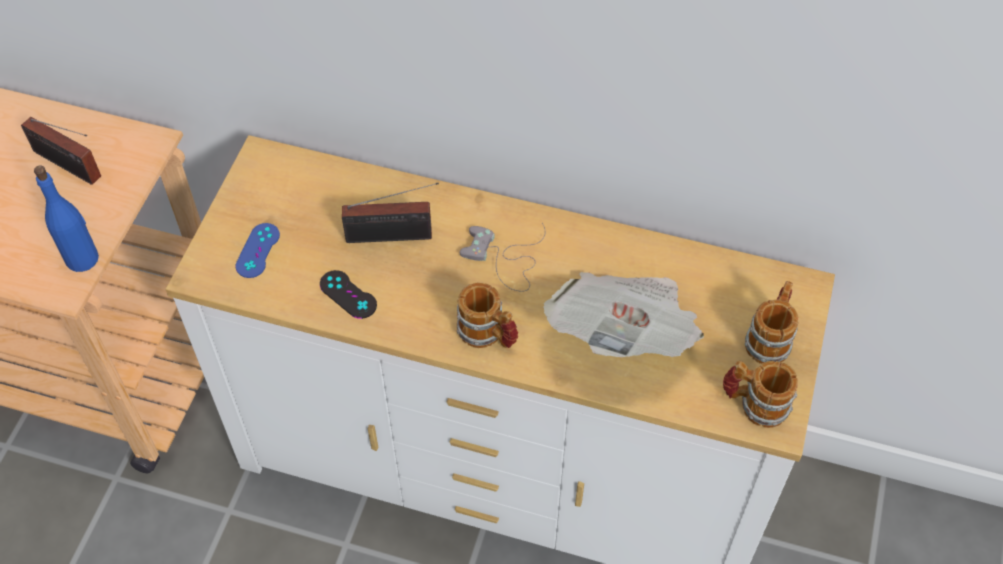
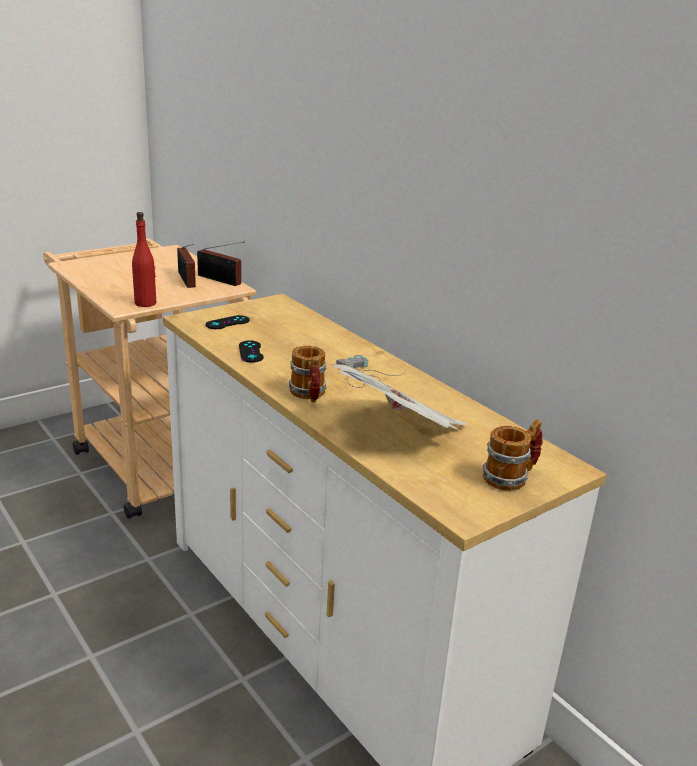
camera: 35 degrees right, 30 degrees down
blue bottle [34,165,99,272] -> red bottle [132,212,156,307]
blue game controller [235,223,280,278] -> black game controller [206,315,249,329]
radio [342,183,439,243] -> radio moved to [197,242,244,286]
mug [723,361,798,428] -> none

